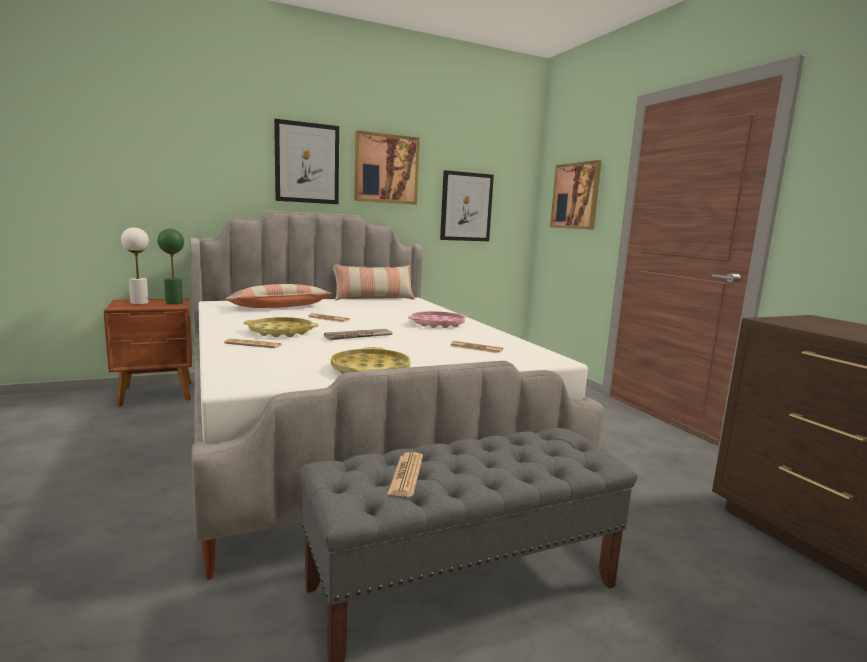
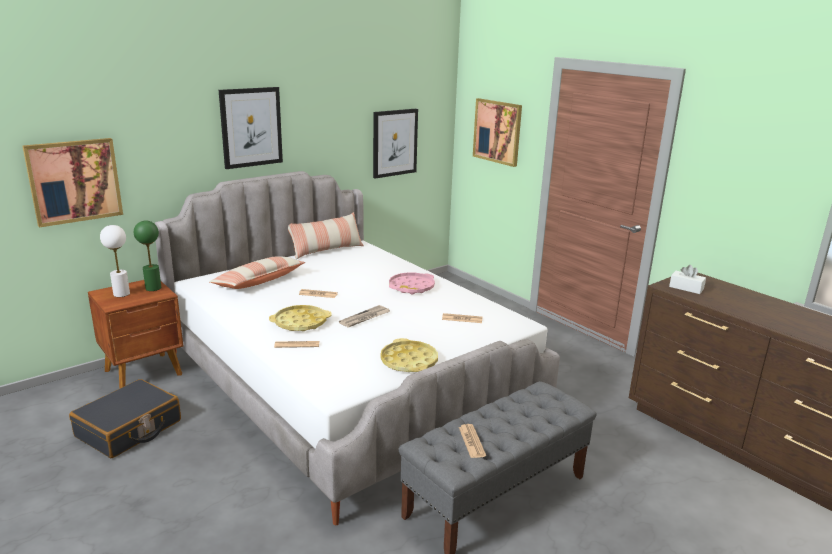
camera: 15 degrees left, 10 degrees up
picture [354,130,420,204] -> picture moved to [22,138,123,228]
none -> black suitcase [69,379,181,458]
none -> white tissue box [669,265,706,294]

